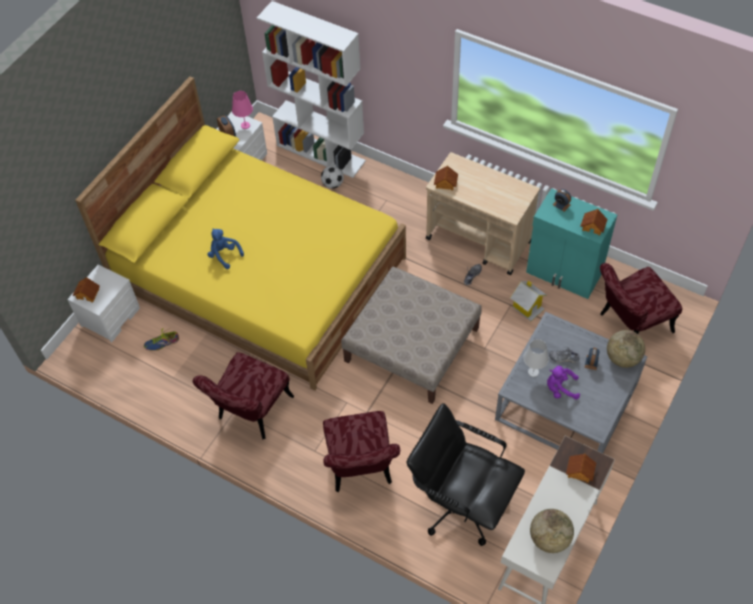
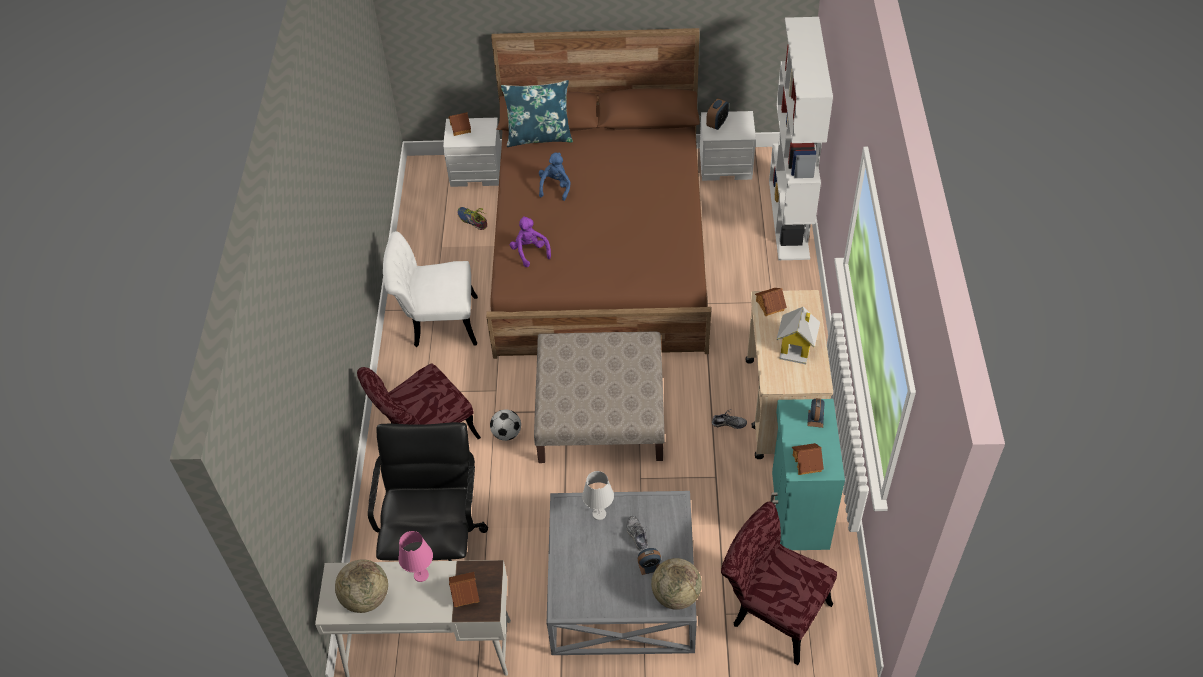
camera: 60 degrees right, 5 degrees down
yellow bed [75,76,406,391] -> brown bed [486,28,711,359]
red chair [193,352,294,439] -> white chair [383,231,478,347]
pink table lamp [232,91,253,129] -> pink table lamp moved to [399,531,433,582]
football [321,166,344,189] -> football moved to [490,409,521,441]
toy house [510,281,547,321] -> toy house moved to [776,307,820,364]
purple plush toy [547,366,580,400] -> purple plush toy moved to [510,216,551,267]
none -> blue pillow [501,80,573,147]

